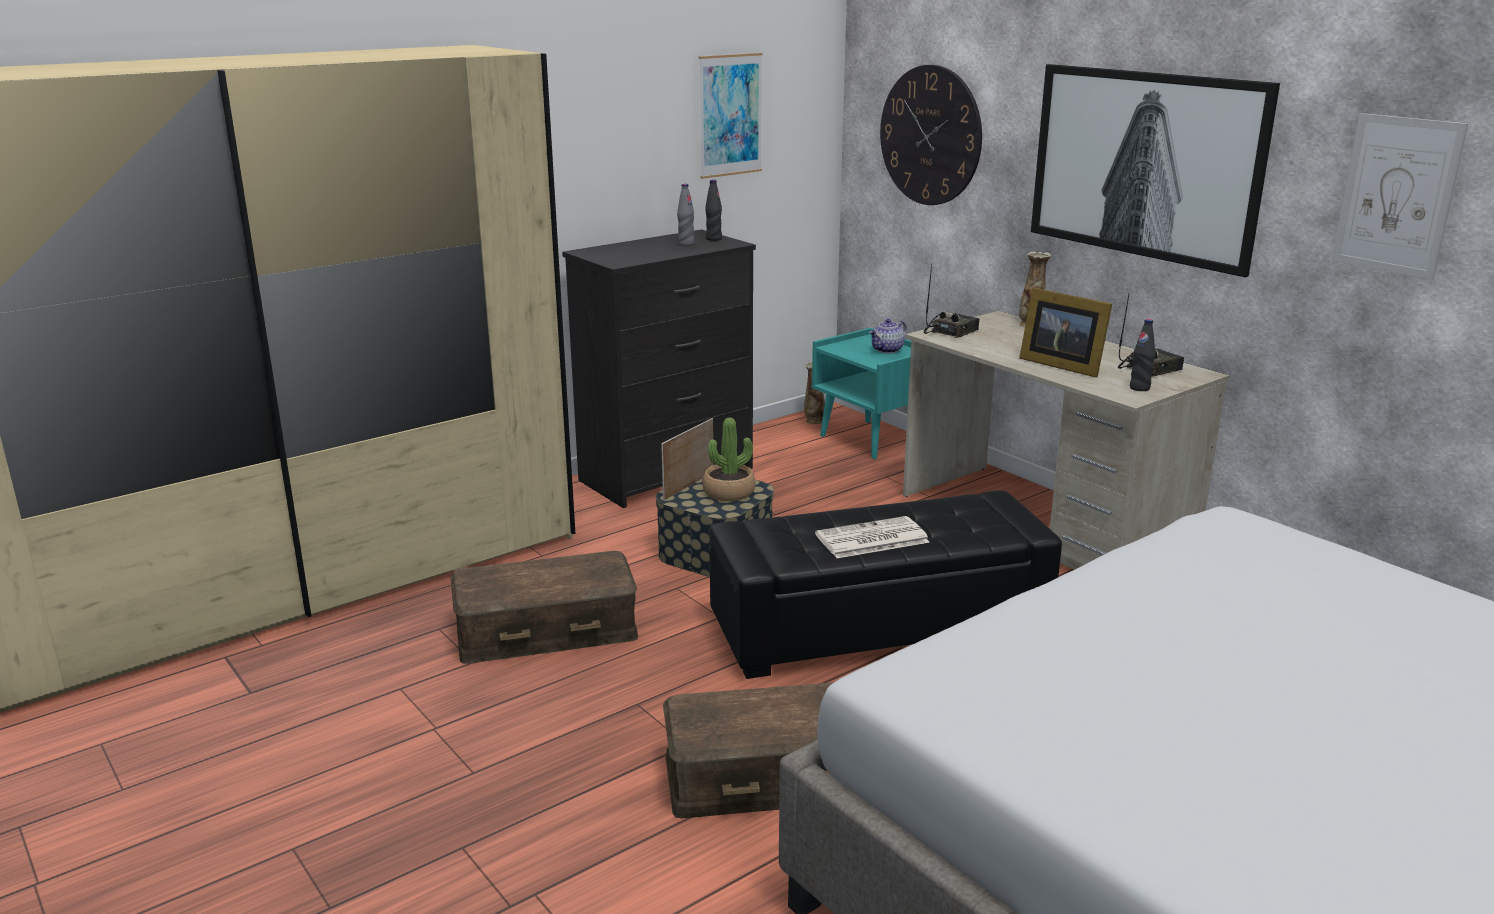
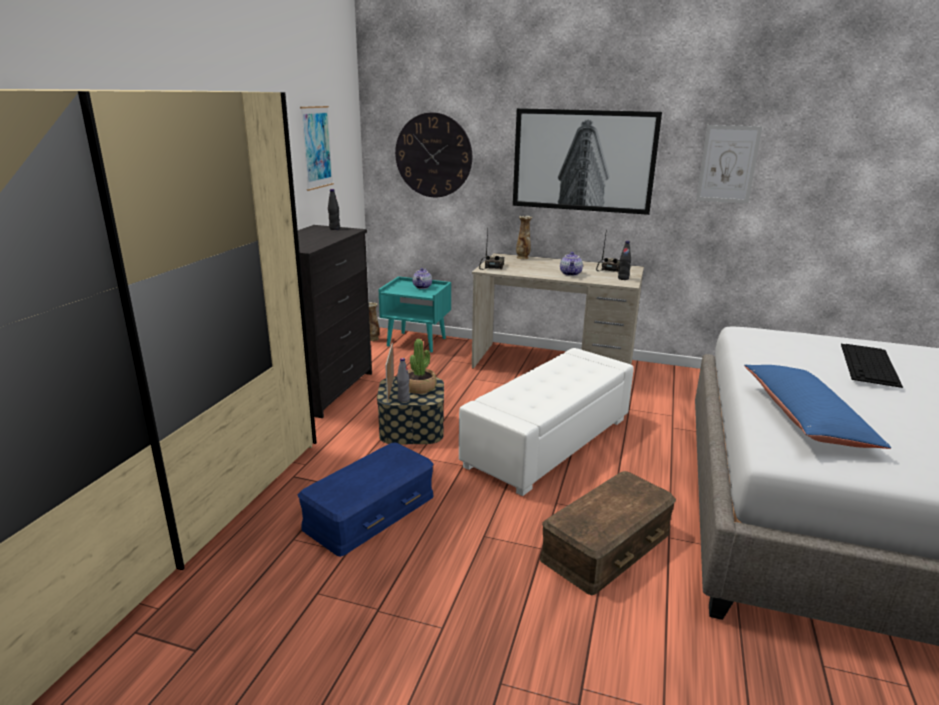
camera: 35 degrees left, 0 degrees up
brown storage box [451,551,638,664] -> blue storage box [298,443,434,557]
grey bottle [677,184,695,246] -> grey bottle moved to [397,358,410,402]
black ottoman [709,490,1062,679] -> white ottoman [459,348,634,496]
newspaper [815,516,930,559] -> none
picture frame [1019,288,1112,378] -> teapot [560,252,583,276]
none -> blue pillow [744,365,891,449]
none -> keyboard [841,344,903,388]

